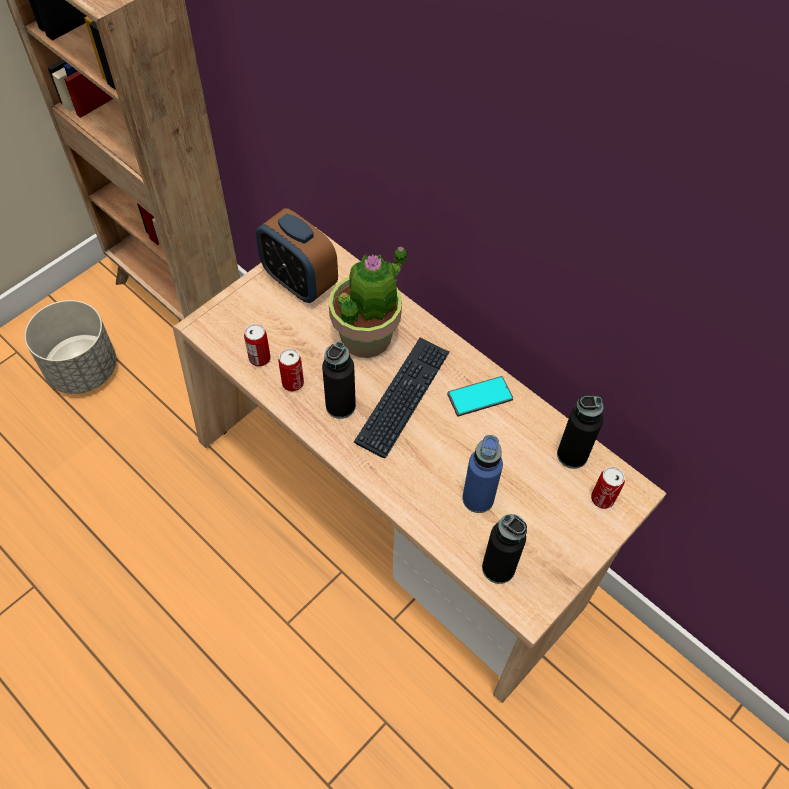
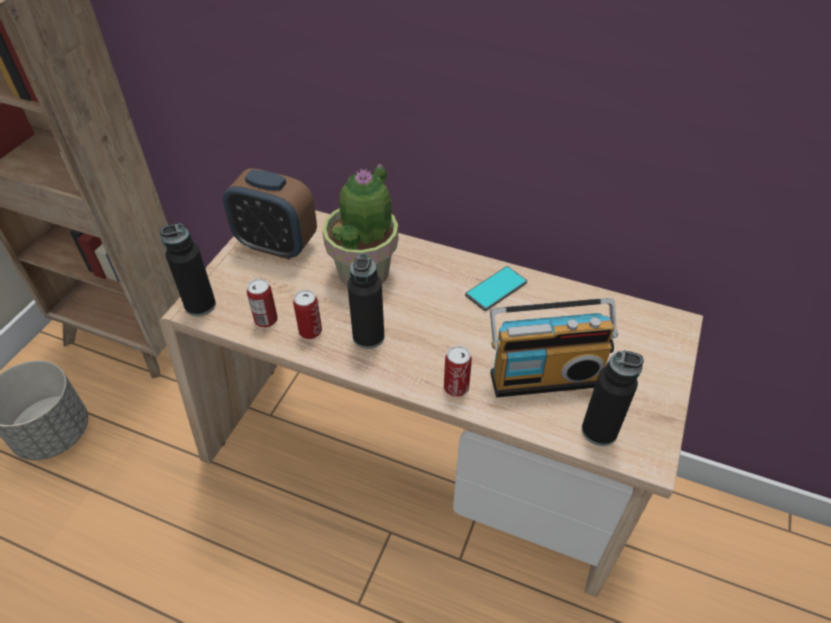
camera: 20 degrees left, 10 degrees down
keyboard [354,337,450,458] -> none
blue bottle [462,435,503,513] -> radio [490,298,618,397]
black bottle [557,395,603,469] -> black bottle moved to [160,224,216,316]
can [591,466,625,509] -> can moved to [444,345,472,397]

